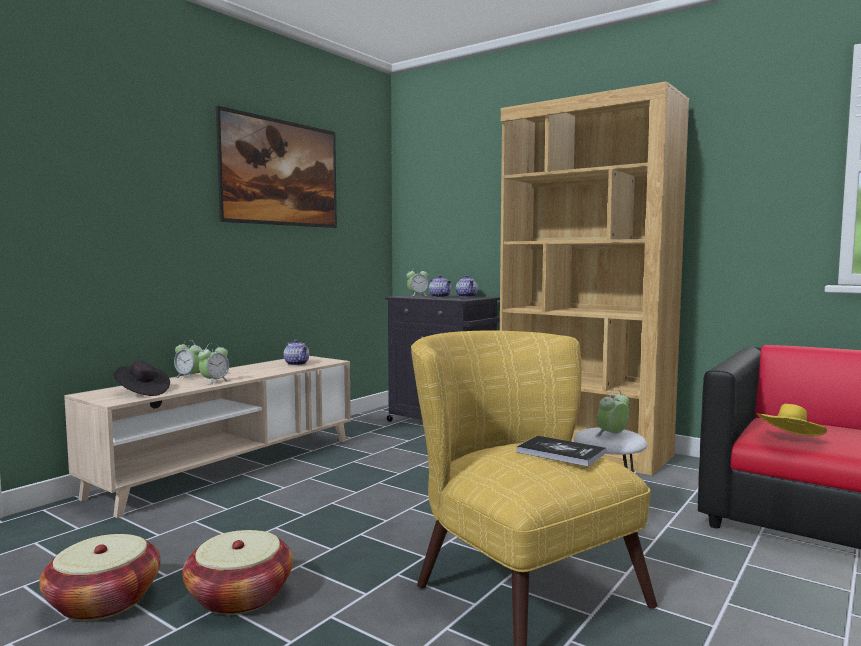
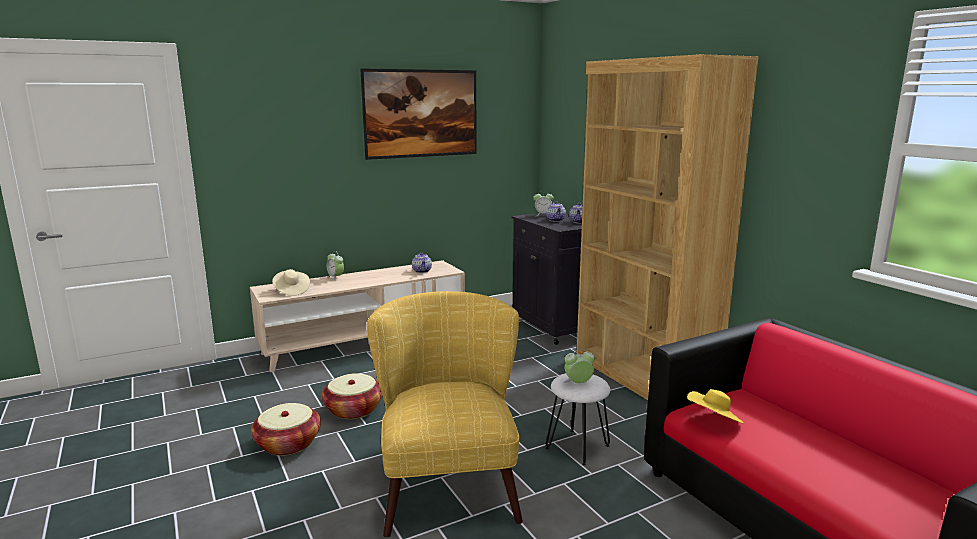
camera: 25 degrees right, 10 degrees up
basket [39,534,161,621] -> basket moved to [322,373,382,419]
black hat [114,361,170,396] -> beige hat [272,269,310,296]
alarm clock [198,343,230,385] -> none
book [516,436,606,467] -> none

